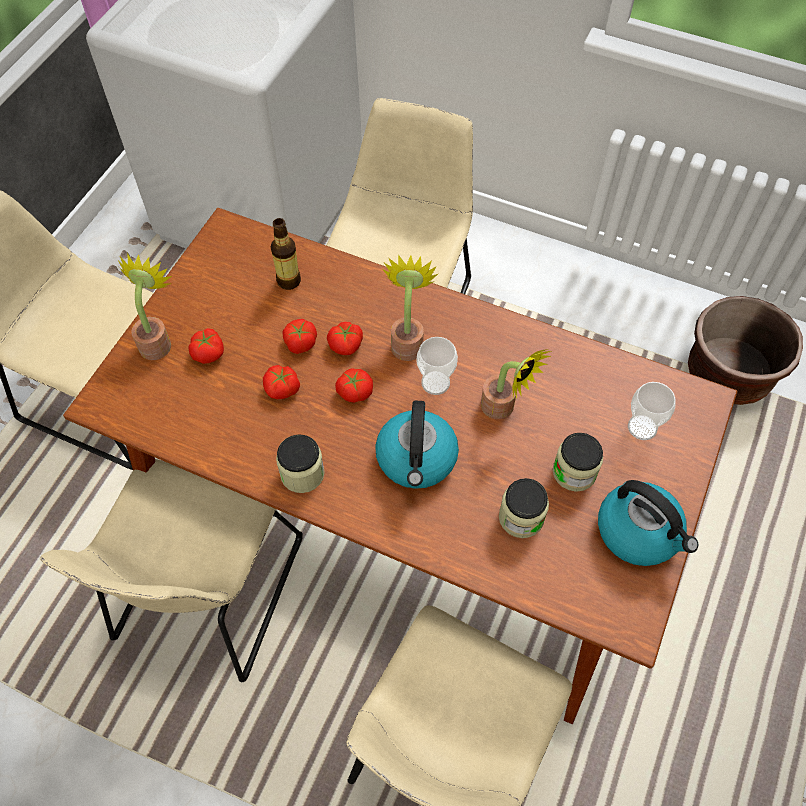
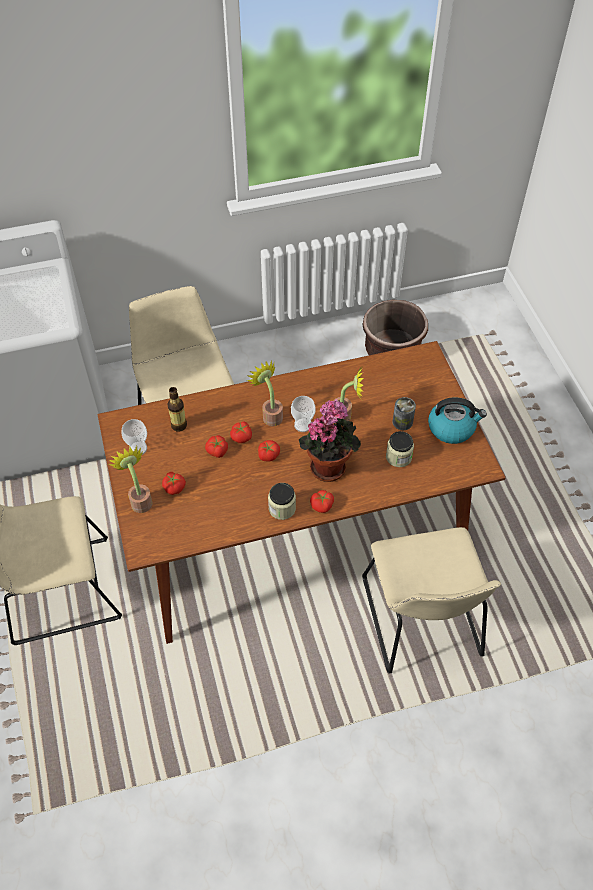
camera: 40 degrees left, 5 degrees down
beige chair [40,459,303,682] -> none
tomato [263,365,300,399] -> tomato moved to [310,490,334,513]
kettle [375,401,459,489] -> potted plant [299,399,361,482]
jar [553,433,603,492] -> can [392,397,416,430]
cup [628,382,676,440] -> cup moved to [121,419,147,455]

